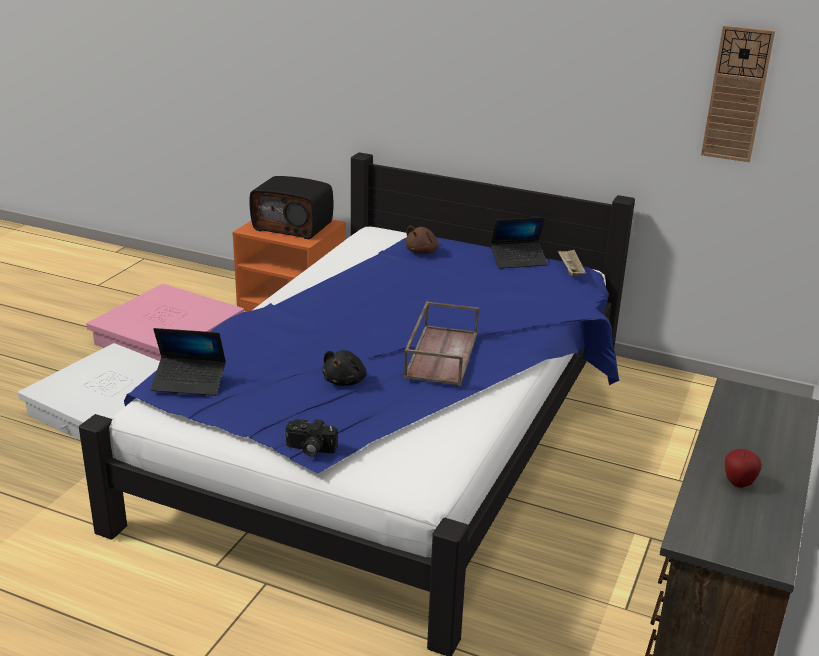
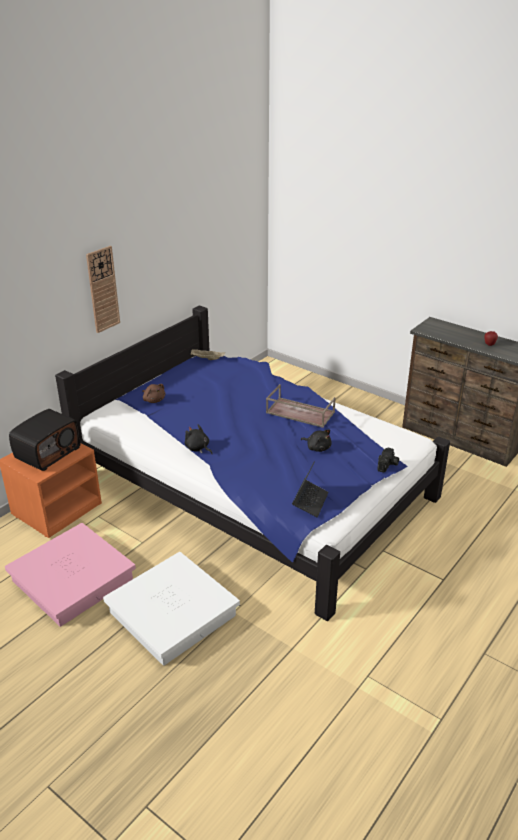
camera: 75 degrees left, 5 degrees up
laptop [490,217,548,269] -> none
wall clock [701,25,775,162] -> wall clock moved to [86,246,120,333]
none -> black plush toy [185,424,213,454]

